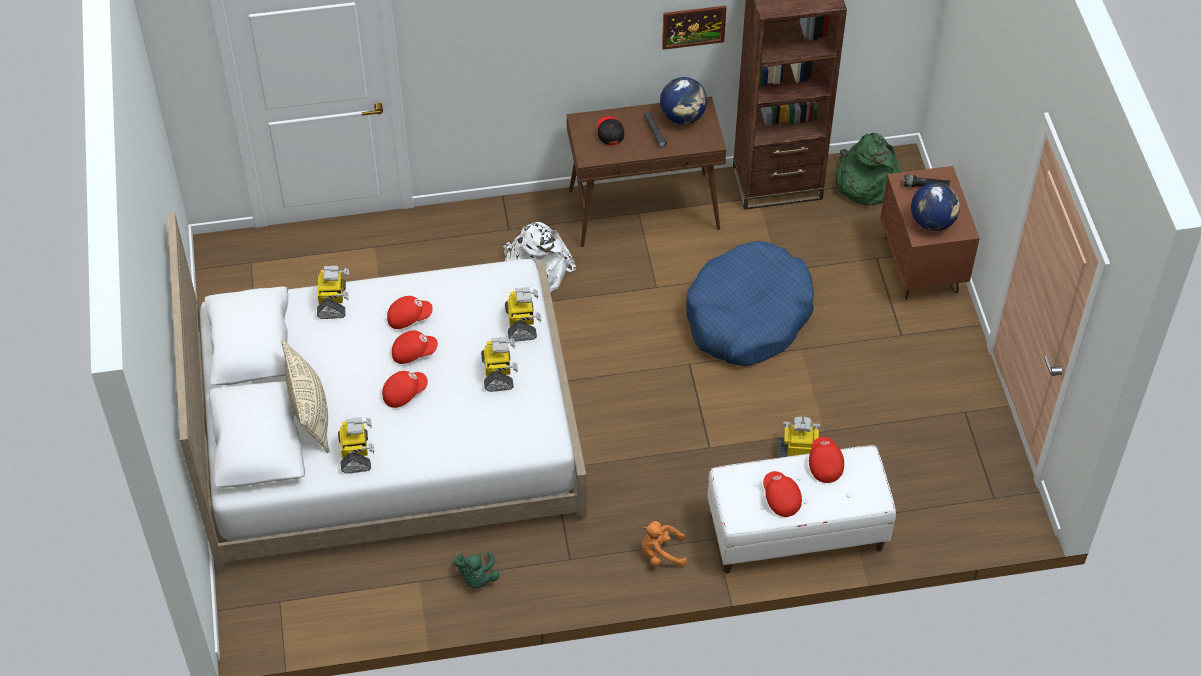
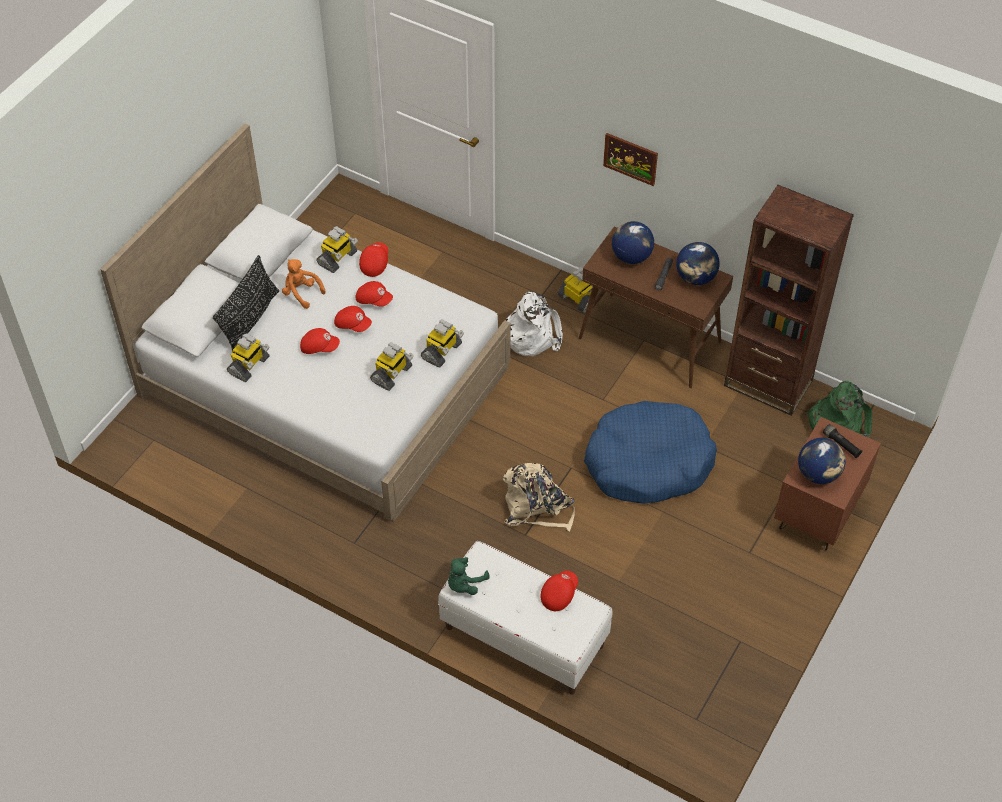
camera: 40 degrees right, 0 degrees up
beige pillow [281,338,330,453] -> black pillow [213,255,279,353]
green plush toy [454,552,500,588] -> green plush toy moved to [448,557,489,595]
black cap [597,116,624,145] -> globe [612,221,654,264]
orange plush toy [642,521,687,567] -> orange plush toy moved to [282,259,326,309]
picture [662,6,727,50] -> picture moved to [603,133,658,186]
red cap [763,471,802,517] -> red cap moved to [359,242,388,277]
toy robot [778,417,820,458] -> toy robot moved to [558,267,593,313]
none -> beige backpack [503,463,575,531]

